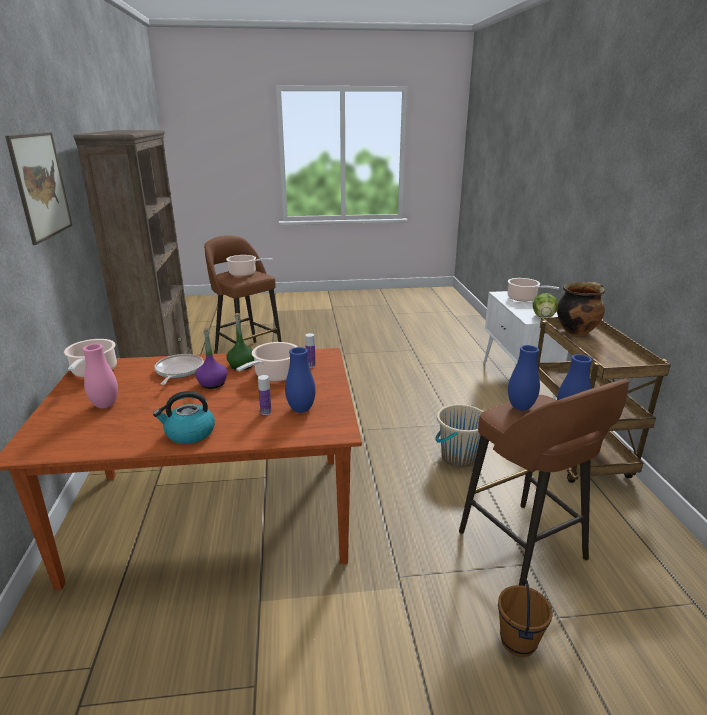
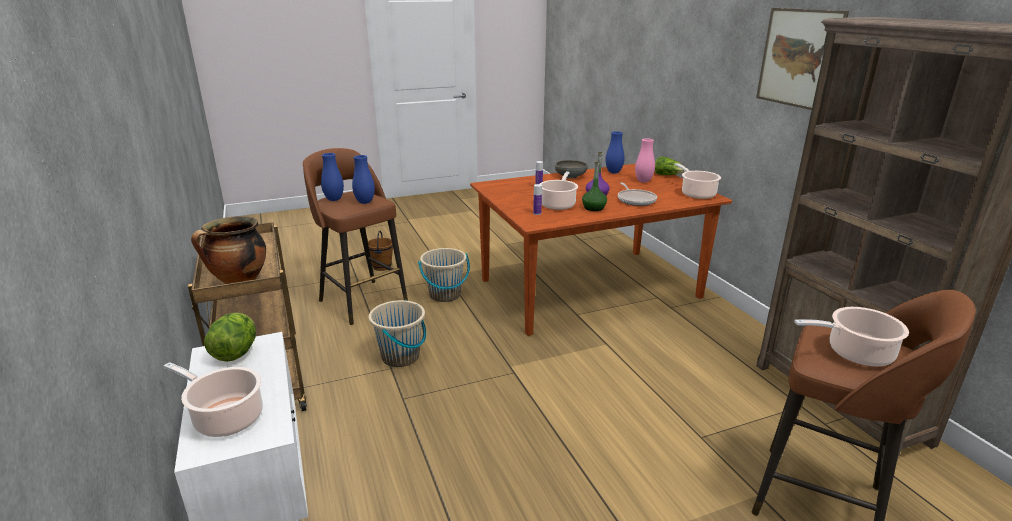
camera: 165 degrees right, 0 degrees up
kettle [153,391,215,444] -> grey bowl [555,160,588,179]
blue vase [285,347,316,413] -> blue vase moved to [605,131,625,173]
none -> beige bucket [418,248,470,302]
none -> lettuce [655,156,685,175]

